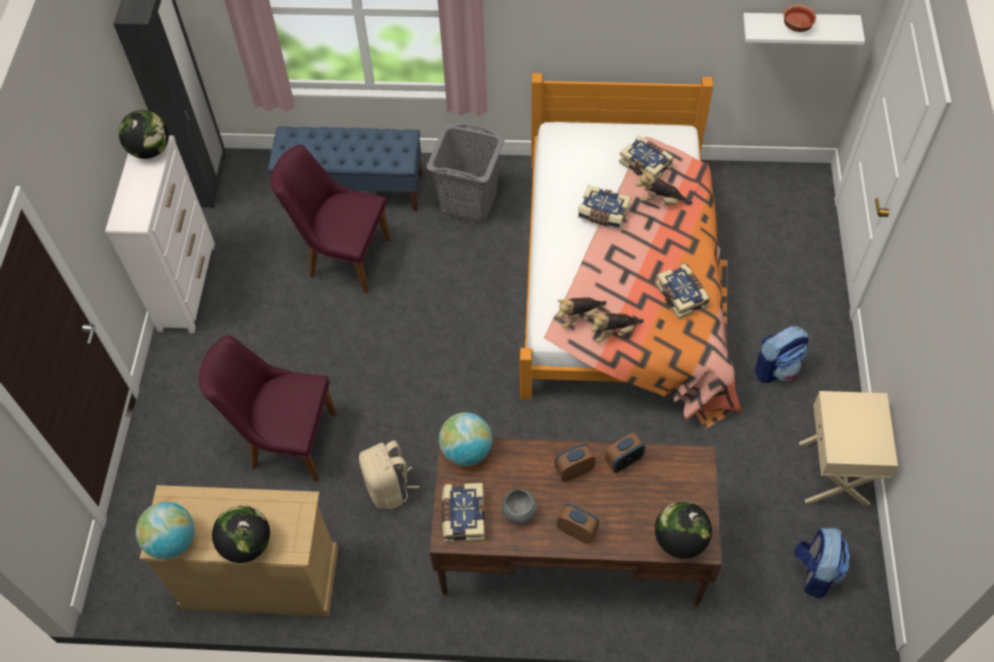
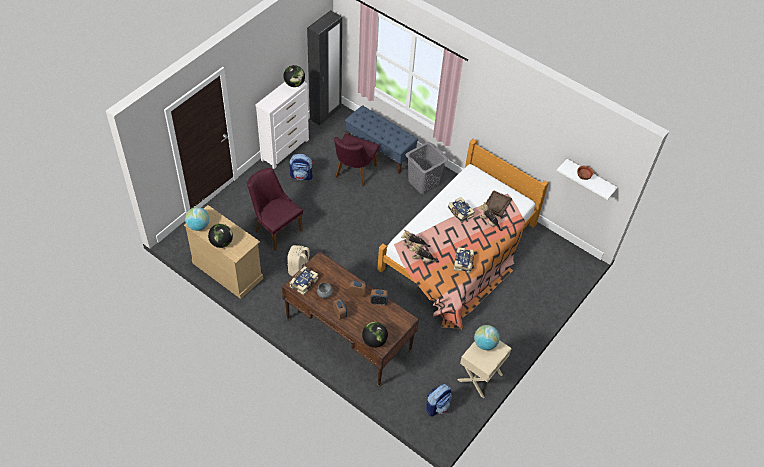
camera: 30 degrees right, 5 degrees down
purple chair [270,145,390,293] -> purple chair turned 120 degrees counterclockwise [334,134,379,186]
globe [439,412,492,466] -> globe moved to [474,325,500,350]
book [619,135,674,178] -> brown tray [486,190,512,217]
backpack [754,326,808,383] -> backpack moved to [289,154,313,180]

